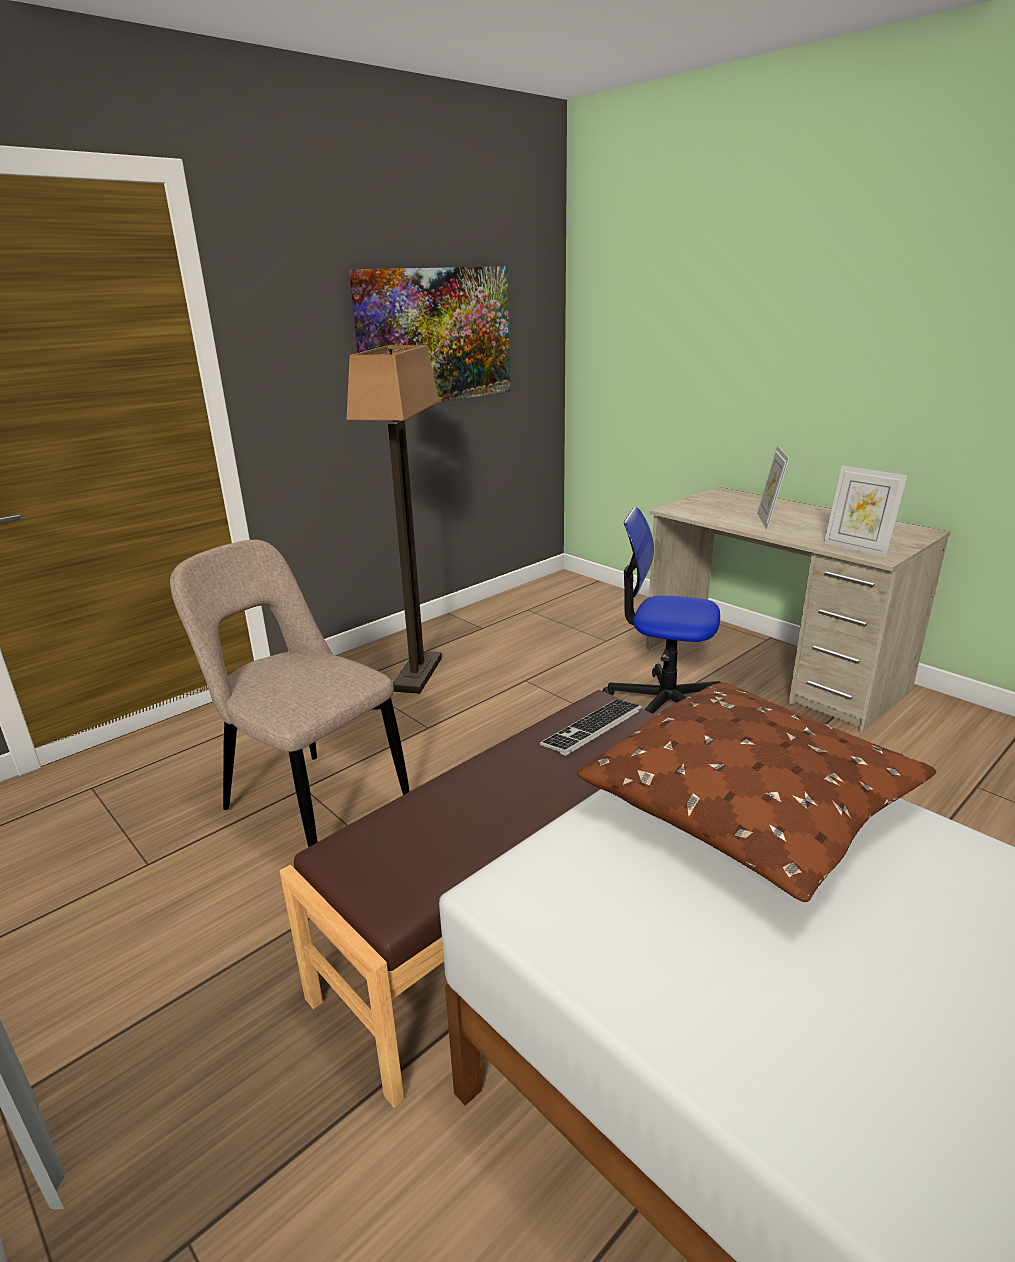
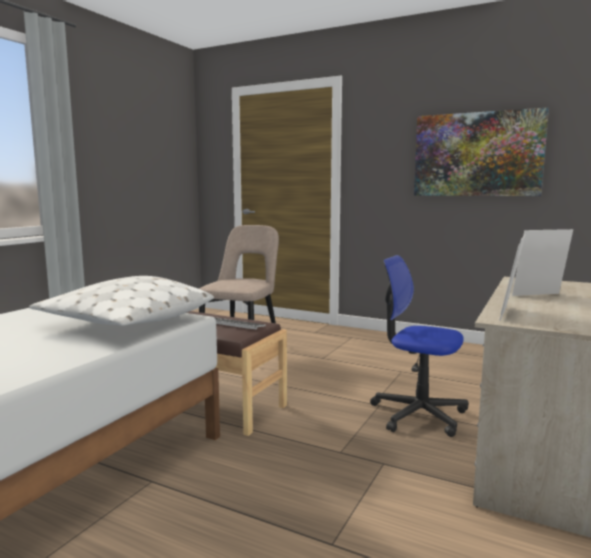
camera: 70 degrees right, 15 degrees down
floor lamp [346,345,442,694] -> none
brown pillow [577,682,936,902] -> white pillow [29,276,214,326]
office chair [602,507,721,714] -> office chair turned 60 degrees counterclockwise [370,255,468,437]

